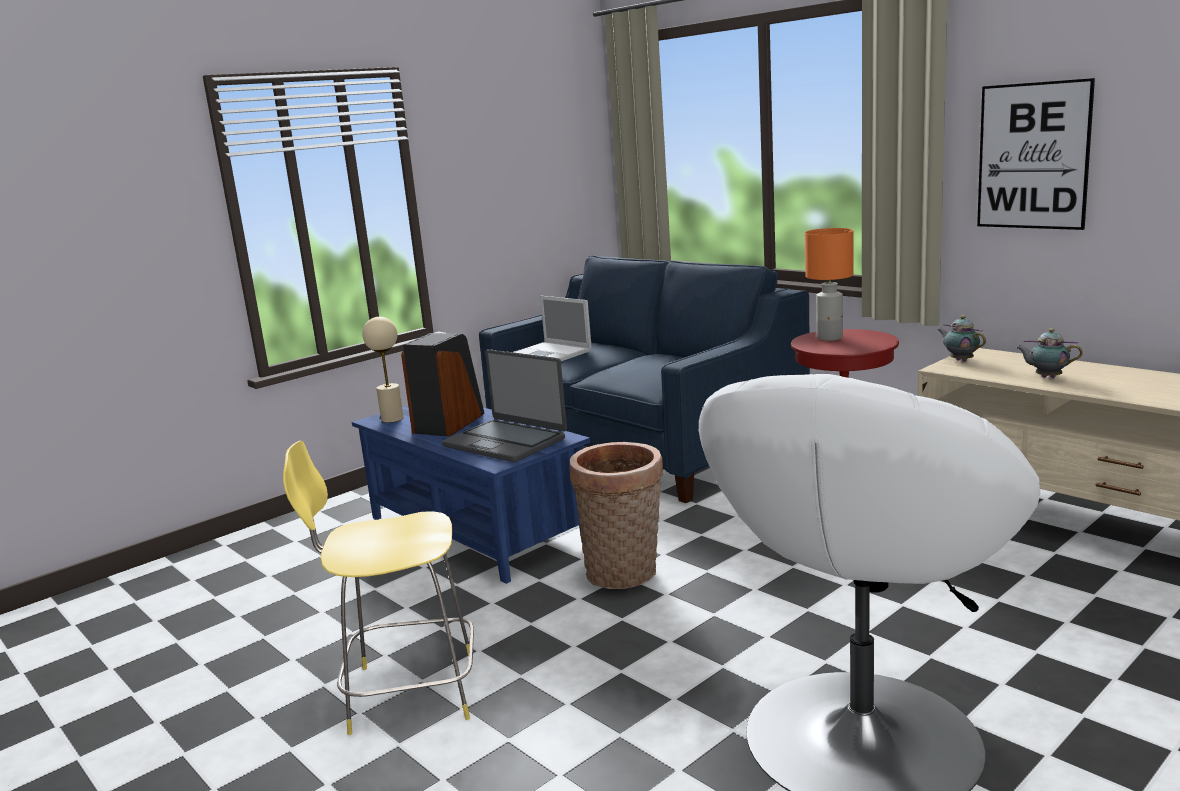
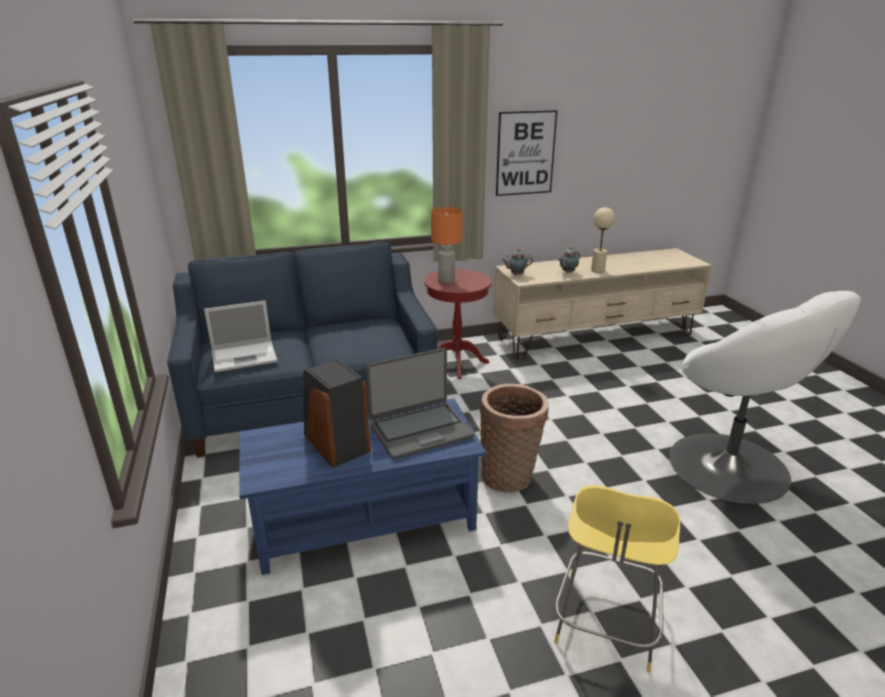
camera: 65 degrees left, 10 degrees up
beige table lamp [362,317,404,423] -> beige table lamp moved to [591,207,615,273]

